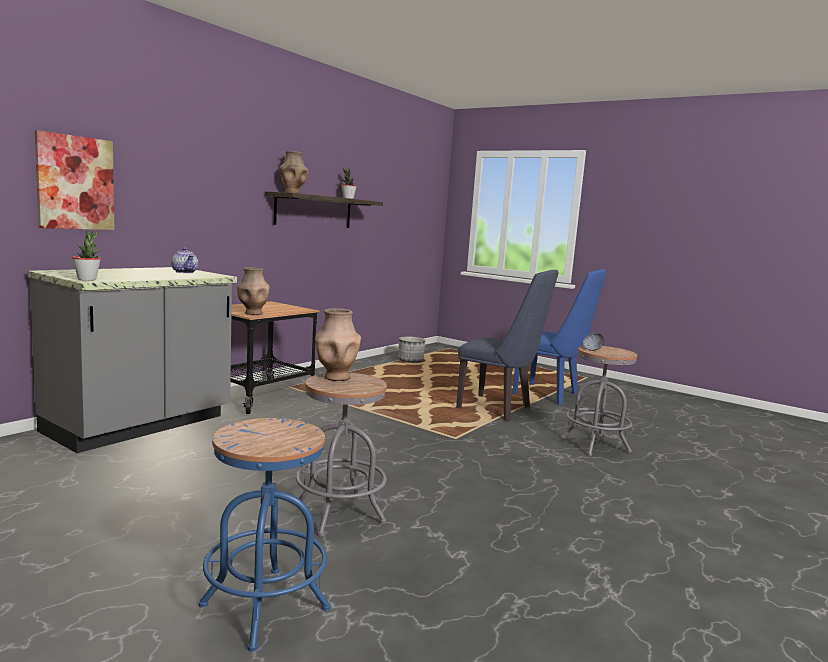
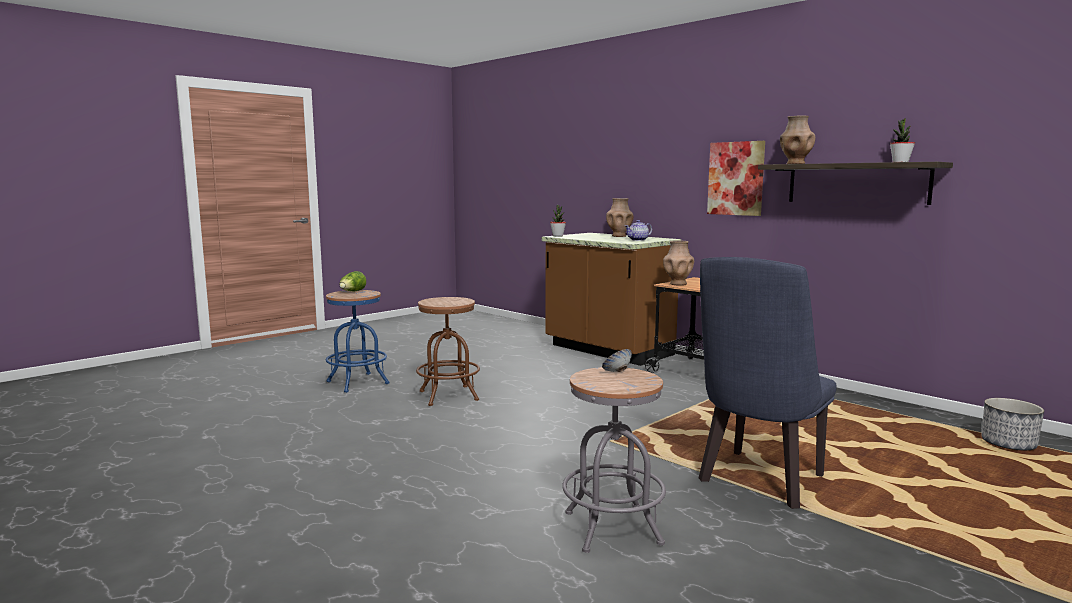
camera: 100 degrees right, 0 degrees up
grey counter [28,267,237,453] -> brown counter [542,233,681,366]
picture [35,130,115,230] -> picture moved to [707,141,765,216]
grey stool [296,373,387,536] -> brown stool [416,297,480,406]
brown vase [315,308,361,381] -> brown vase moved to [606,198,634,237]
blue chair [512,269,607,405] -> none
none -> lettuce [339,271,366,291]

